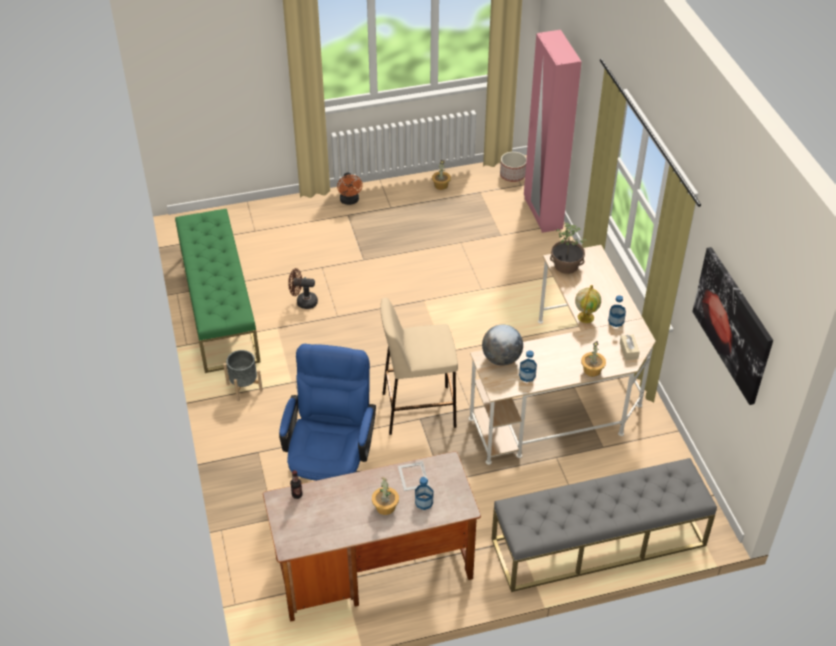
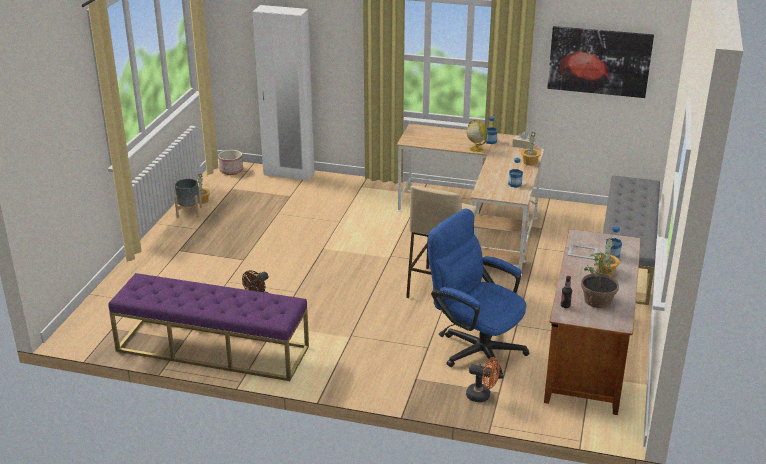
camera: 60 degrees left, 15 degrees down
green bench [175,209,261,373] -> purple bench [108,273,309,381]
grey planter [223,350,263,401] -> grey planter moved to [174,179,202,218]
orange fan [337,172,363,205] -> orange fan moved to [466,357,500,402]
globe [482,325,523,366] -> none
pink wardrobe [524,30,582,233] -> white wardrobe [253,5,314,181]
potted plant [550,223,587,274] -> potted plant moved to [581,253,619,308]

